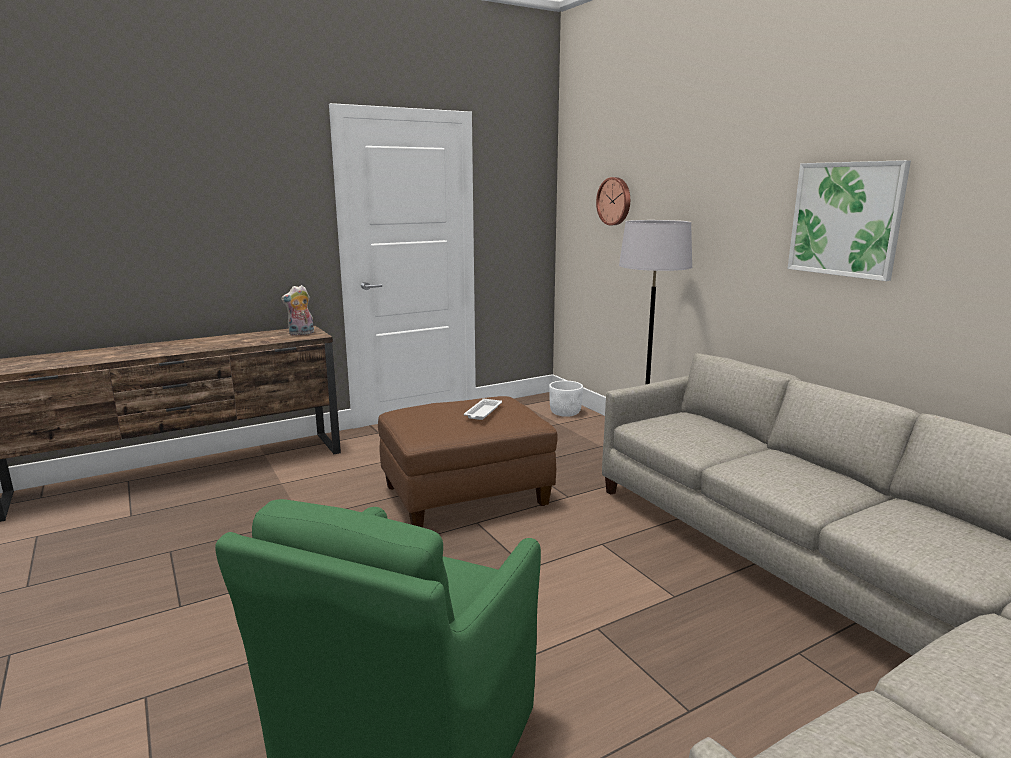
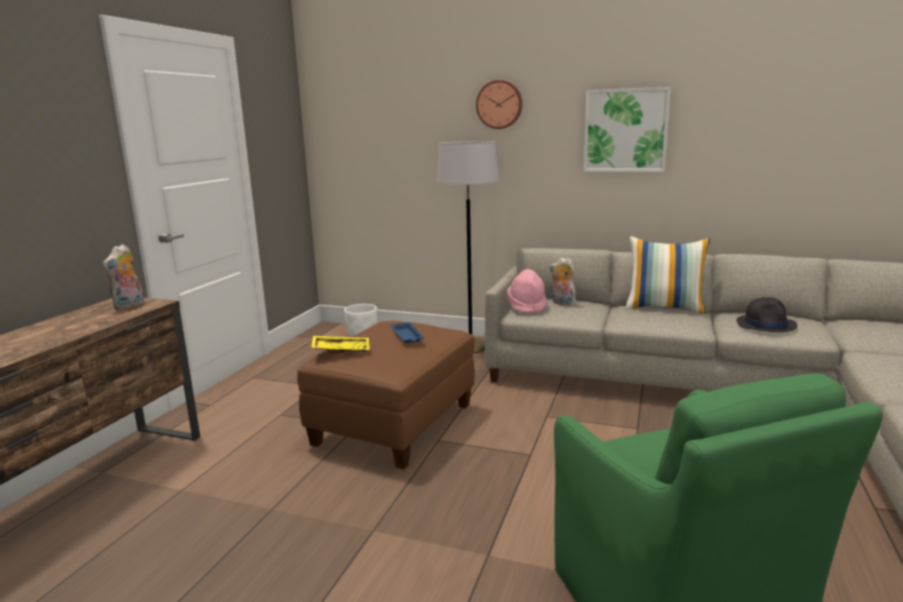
camera: 40 degrees left, 0 degrees up
white tray [464,398,502,420] -> blue tray [390,322,424,344]
wall clock [596,177,630,225] -> wall clock moved to [476,80,522,129]
none -> yellow tray [311,336,370,354]
none -> pink hat [507,269,547,313]
none -> plush toy [549,258,578,306]
none -> pillow [626,236,710,314]
none -> black hat [736,297,797,332]

